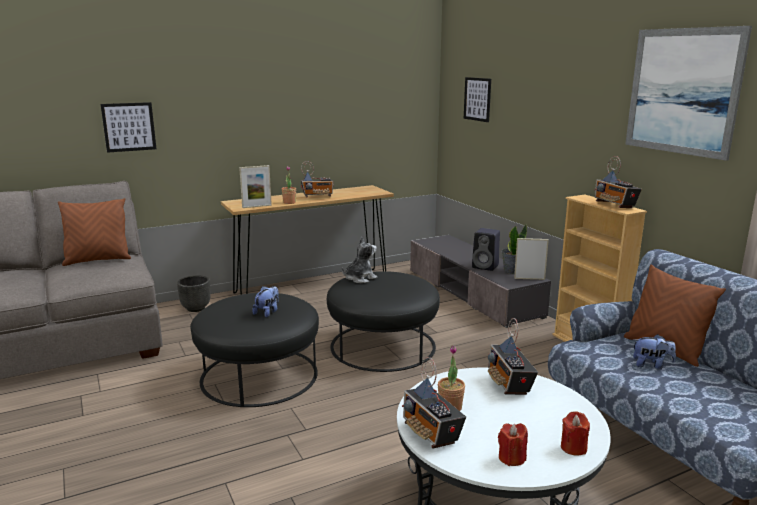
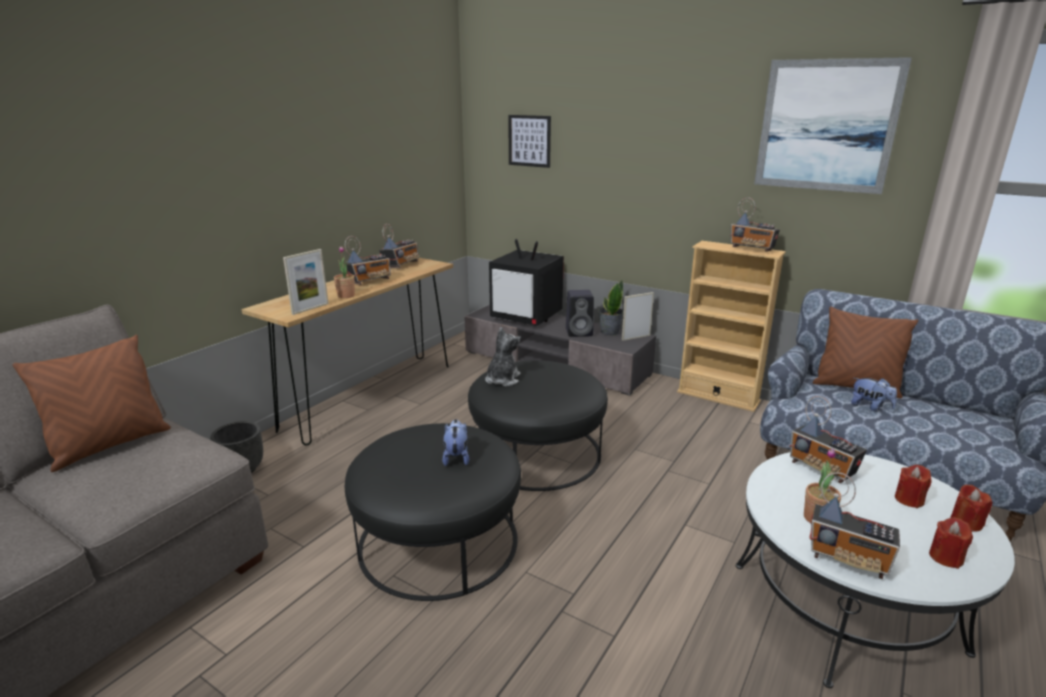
camera: 30 degrees left, 5 degrees up
picture [101,102,156,153] -> none
plush toy [633,334,676,369] -> plush toy turned 60 degrees clockwise [851,378,897,412]
none -> radio [379,224,419,268]
none -> television [489,239,564,326]
none -> red candle [895,465,932,508]

